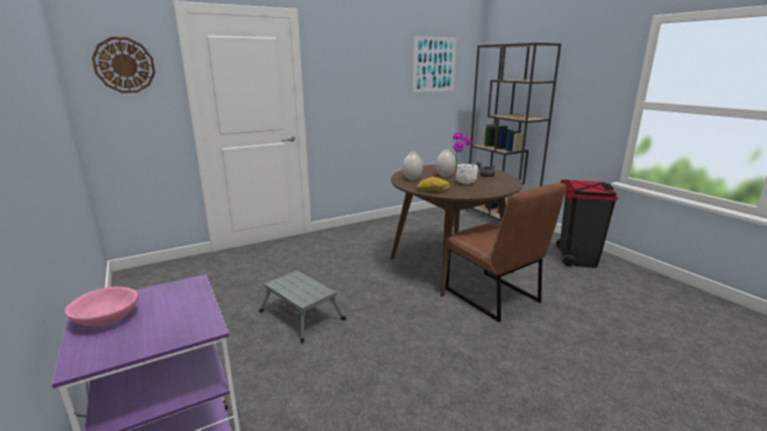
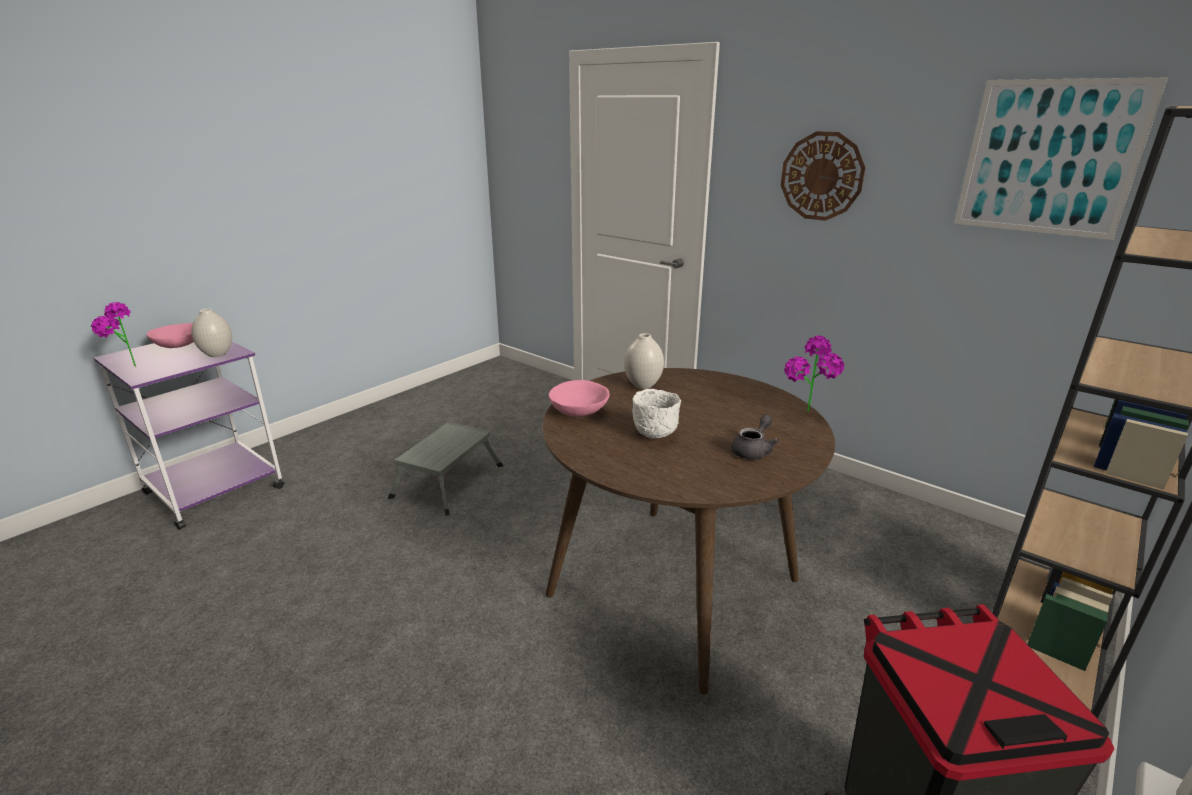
camera: 70 degrees right, 5 degrees up
wall clock [92,37,155,93] -> wall clock moved to [781,131,865,221]
bread [417,176,450,191] -> pink bowl [549,380,610,416]
white vase [436,149,456,177] -> white vase moved to [191,308,232,357]
brown chair [445,183,566,322] -> none
none -> potted plant [91,302,136,367]

